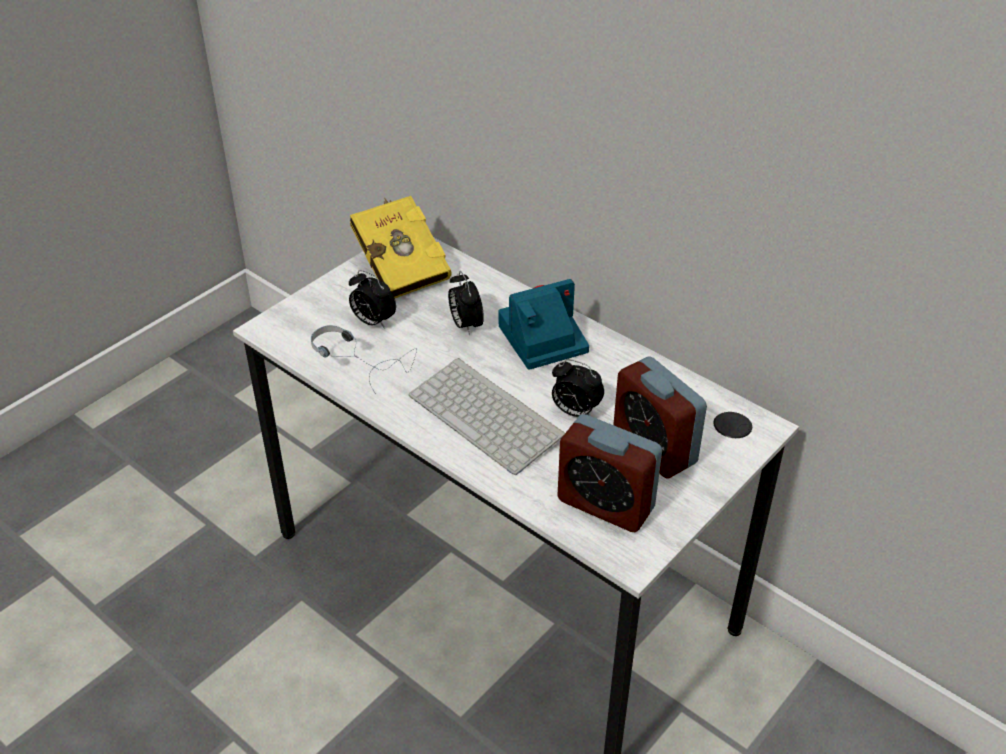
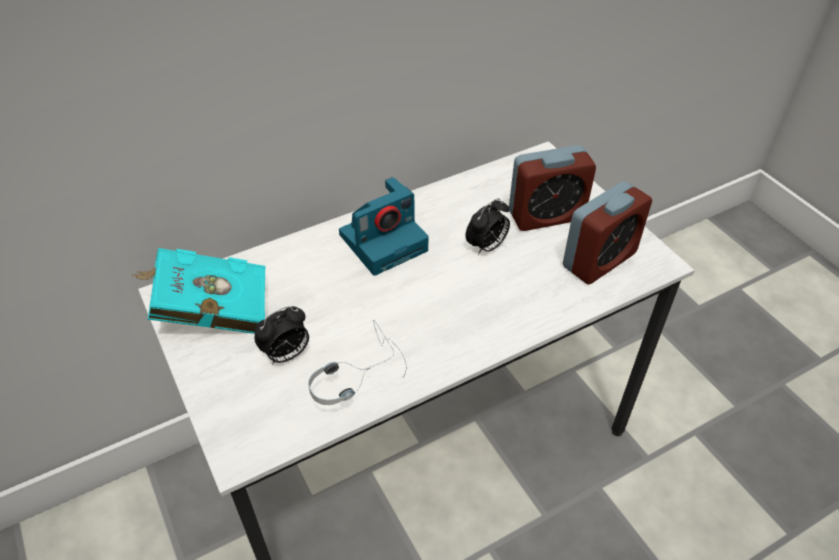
camera: 70 degrees left, 5 degrees up
yellow book [350,196,452,298] -> turquoise book [132,248,265,334]
keyboard [409,358,565,475] -> none
alarm clock [448,271,484,335] -> none
camera [498,279,589,370] -> camera turned 120 degrees counterclockwise [339,177,429,276]

